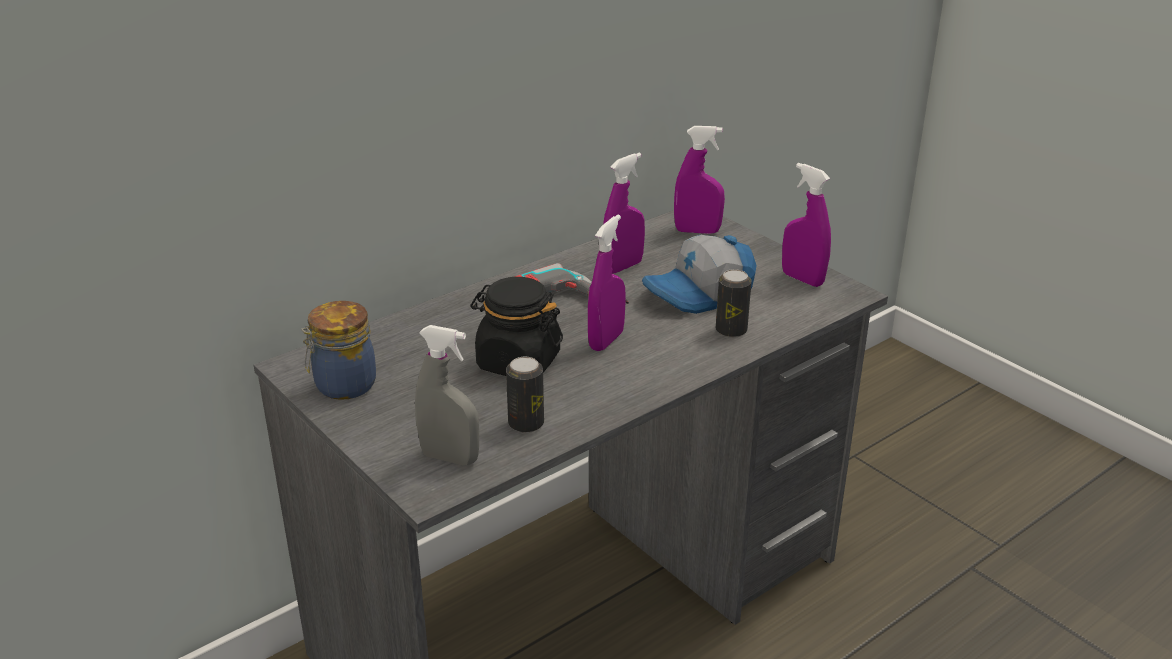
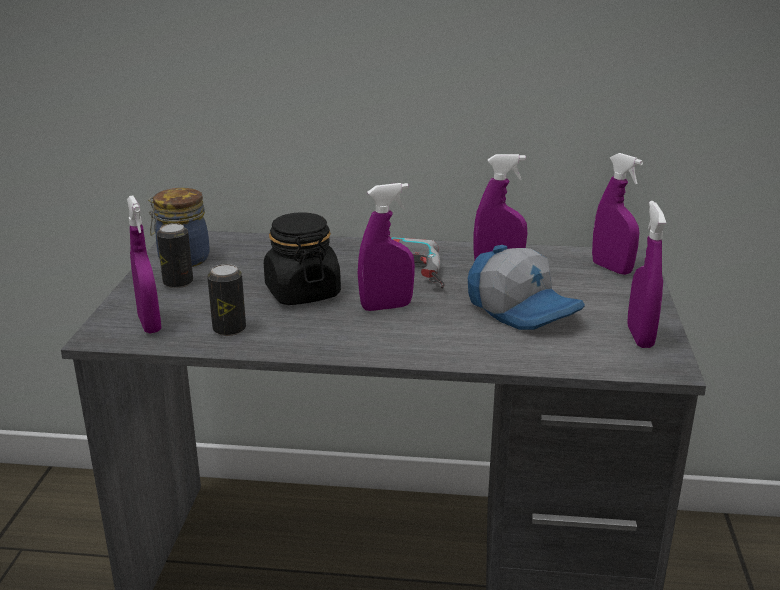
camera: 45 degrees right, 5 degrees down
grey spray bottle [415,325,479,465] -> purple spray bottle [127,196,161,333]
cap [642,235,756,314] -> cap turned 150 degrees counterclockwise [468,245,585,330]
can [716,269,752,338] -> can moved to [157,223,193,288]

